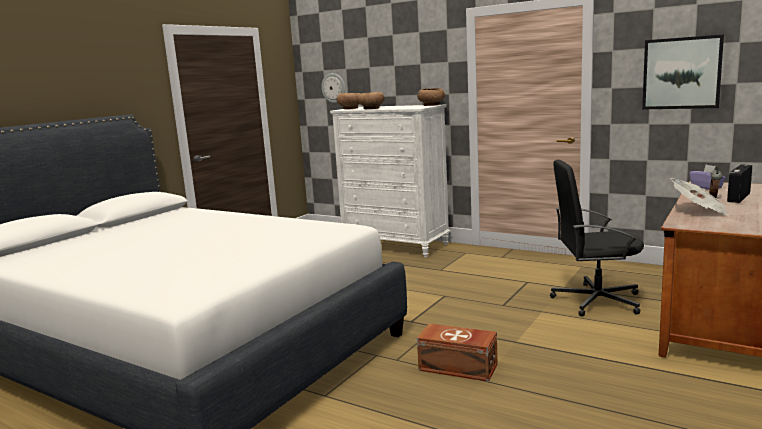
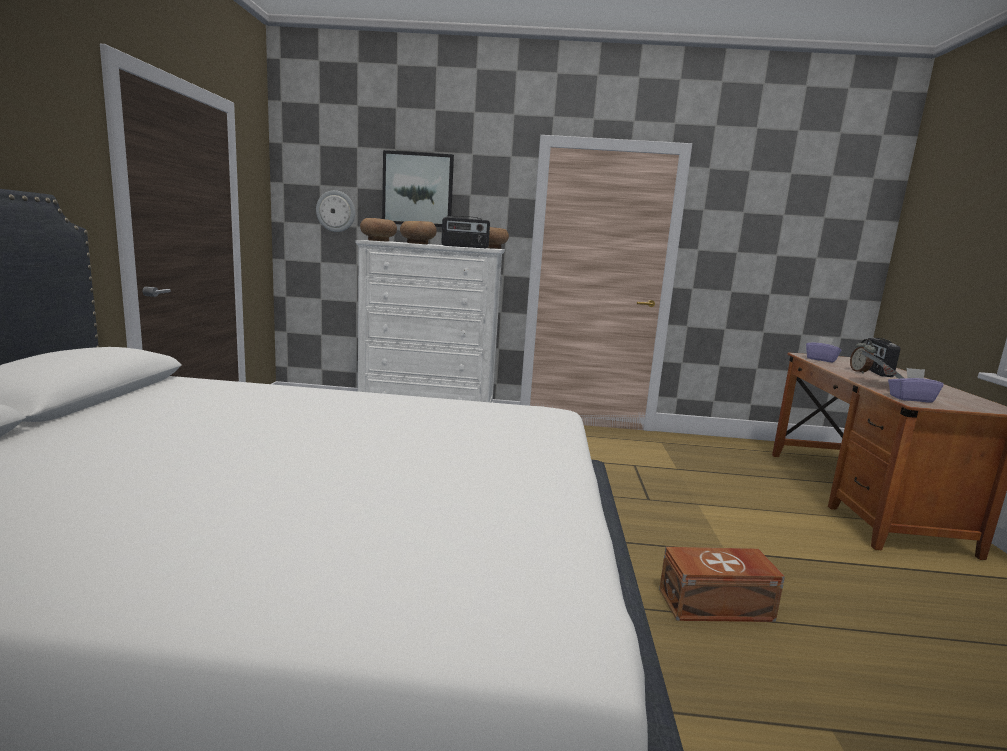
camera: 30 degrees left, 0 degrees up
black office chair [550,160,644,317] -> none
picture [642,34,724,109] -> picture moved to [382,150,454,227]
none -> radio [441,216,490,248]
none -> purple tissue box [888,368,943,402]

